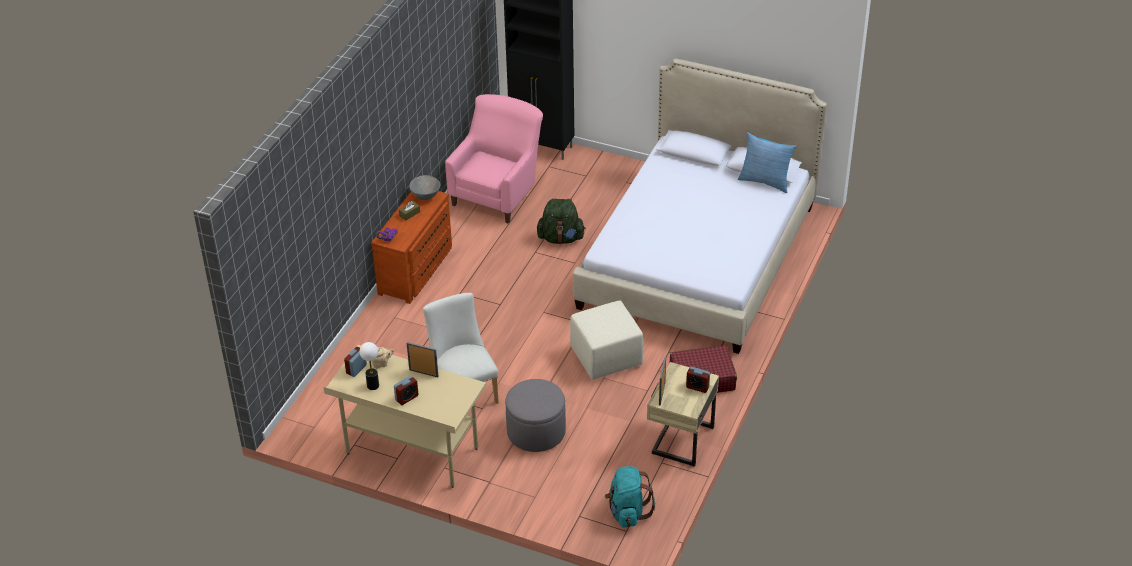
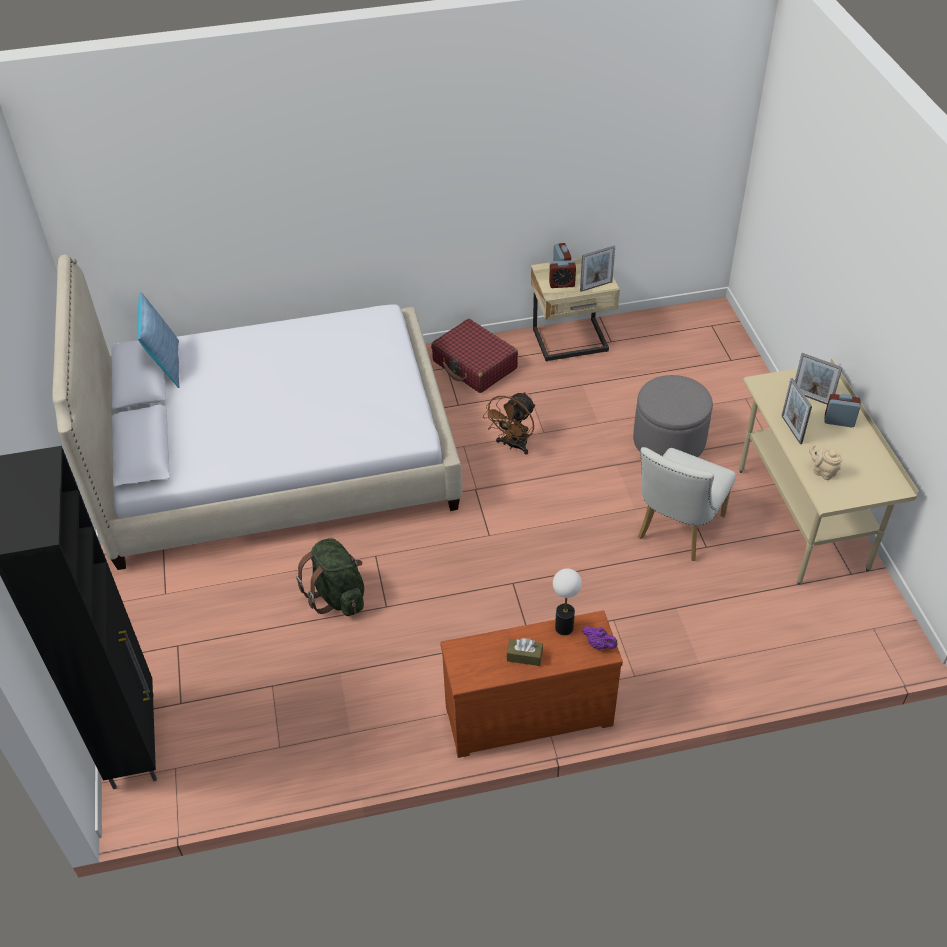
camera: 125 degrees left, 5 degrees up
alarm clock [344,347,367,377] -> alarm clock moved to [549,260,576,288]
table lamp [359,342,379,390] -> table lamp moved to [553,568,582,635]
grey bowl [409,175,440,200] -> none
pink armchair [445,94,543,223] -> none
beige ottoman [570,300,643,380] -> brown fan [483,392,535,455]
turquoise backpack [605,466,655,528] -> none
none -> picture frame [795,353,843,405]

